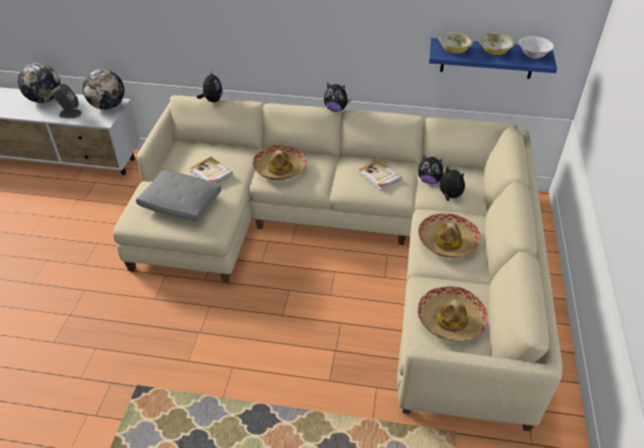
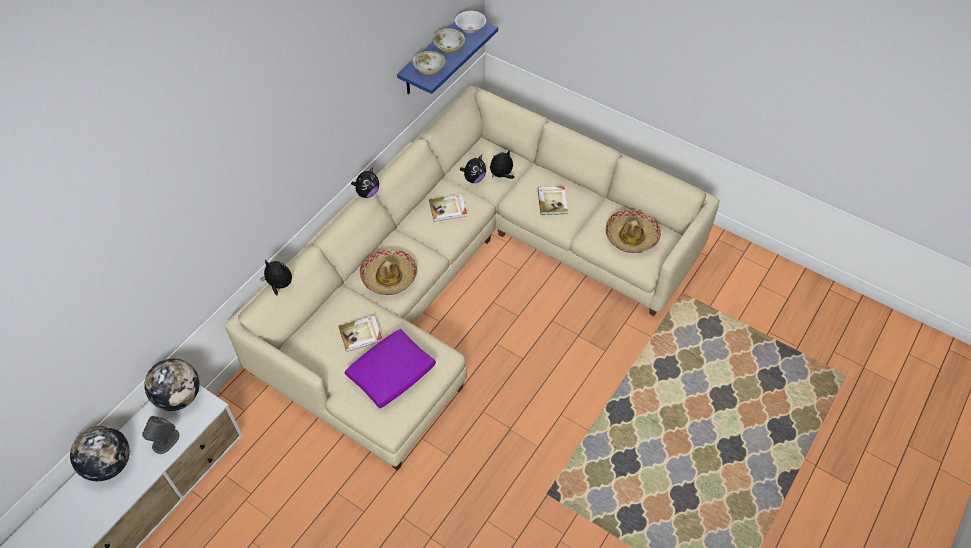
camera: 65 degrees left, 10 degrees up
grey pillow [136,170,222,221] -> purple pillow [345,329,436,409]
hat [418,213,480,257] -> book [538,186,568,215]

